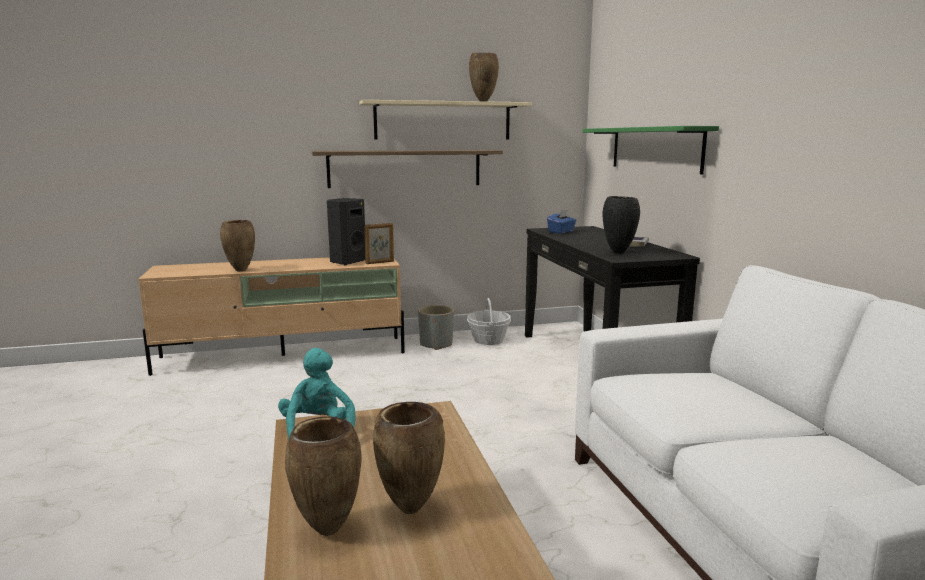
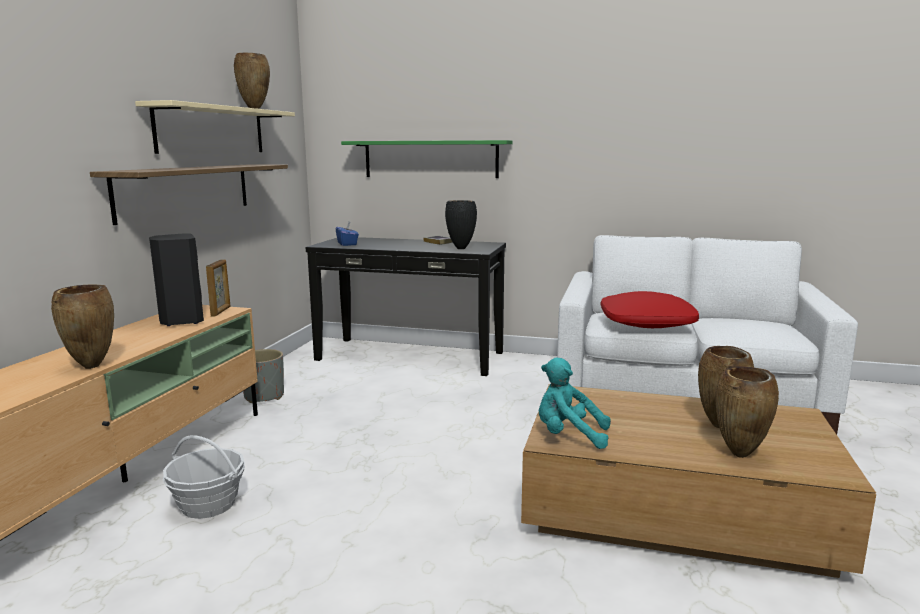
camera: 60 degrees left, 0 degrees up
basket [467,298,511,345] -> basket moved to [163,435,245,519]
none -> red pillow [600,291,699,328]

